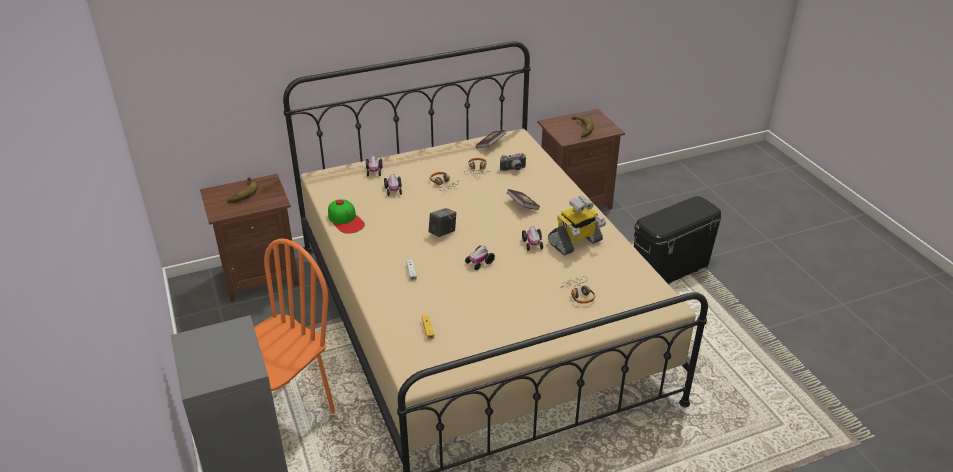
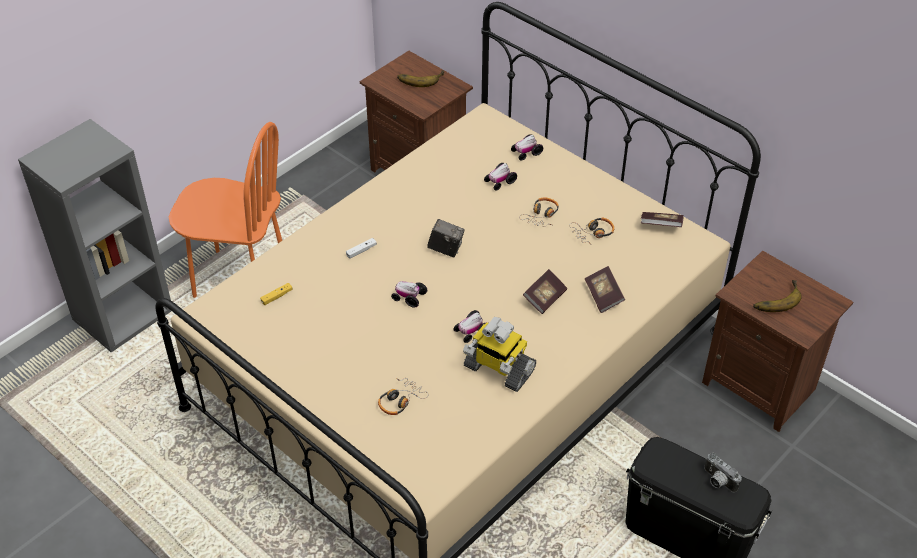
camera: 65 degrees right, 10 degrees up
cap [328,199,365,234] -> none
camera [500,153,527,171] -> camera moved to [704,453,742,492]
none -> book [585,266,625,313]

